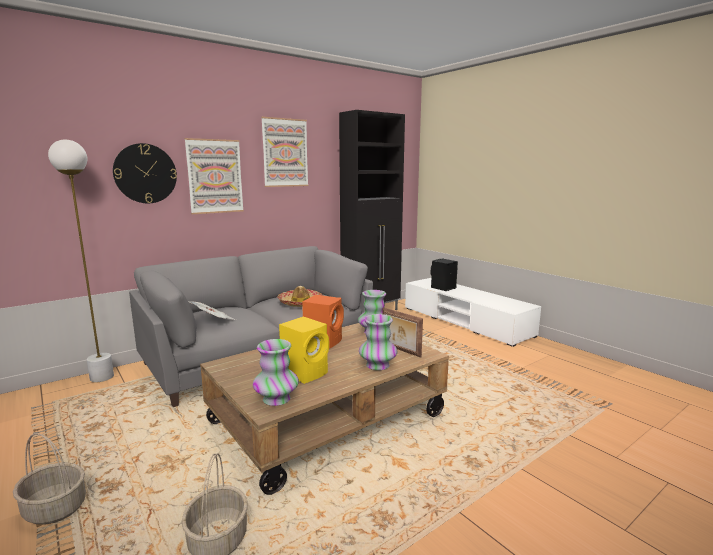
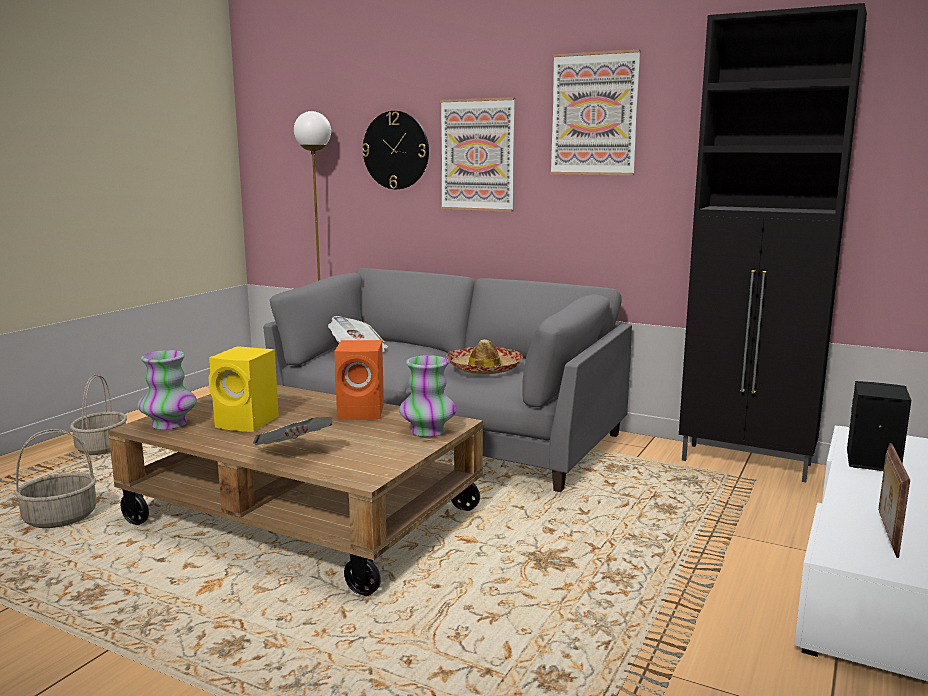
camera: 65 degrees right, 0 degrees up
vase [359,314,397,370] -> newspaper [253,417,333,445]
picture frame [383,307,423,358] -> picture frame moved to [878,443,910,558]

